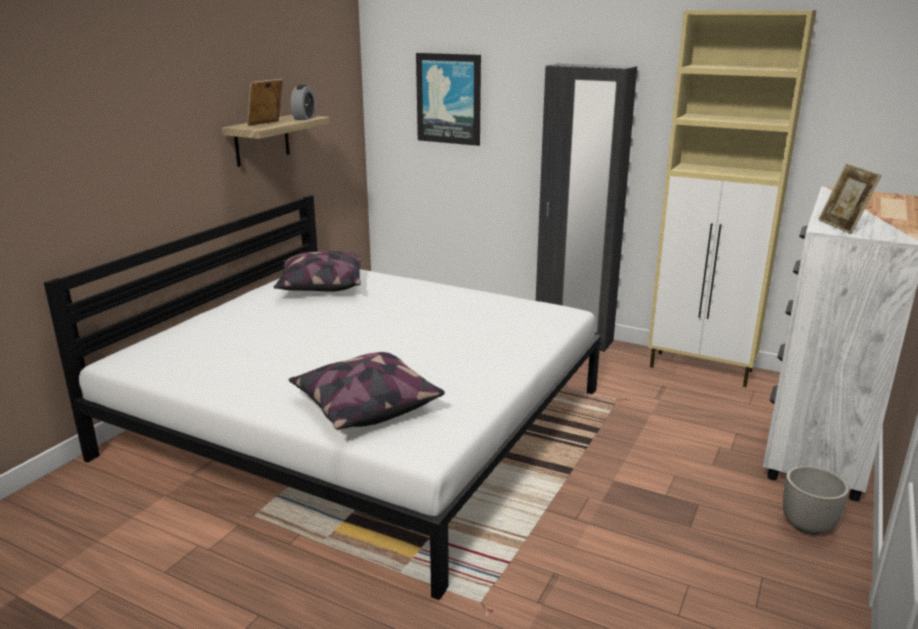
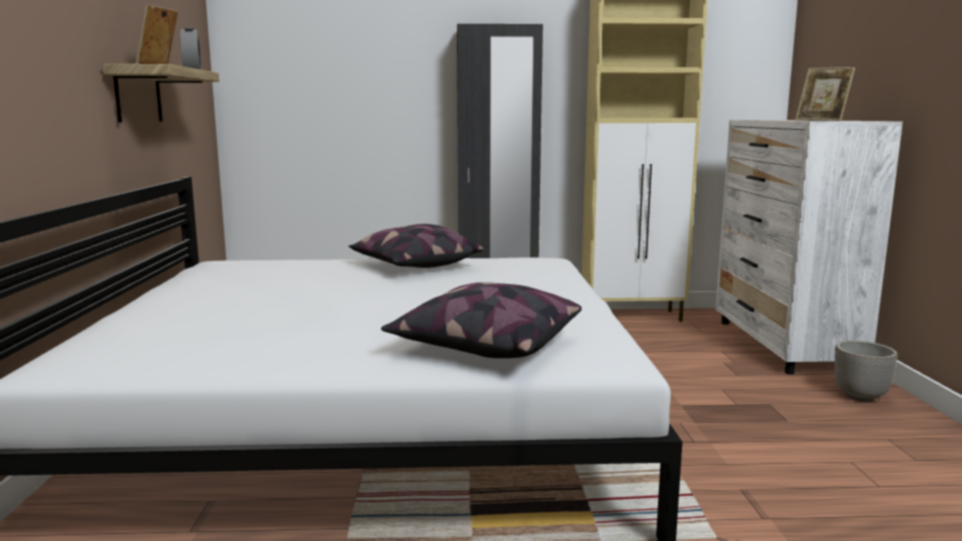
camera: 30 degrees left, 10 degrees down
pillow [274,251,362,292] -> pillow moved to [349,224,484,268]
picture [416,53,481,146] -> none

